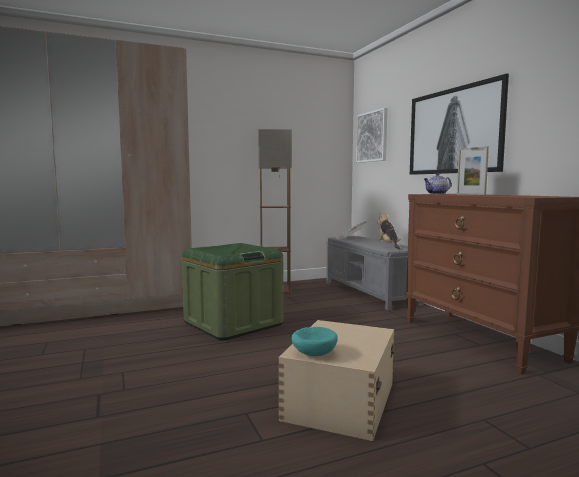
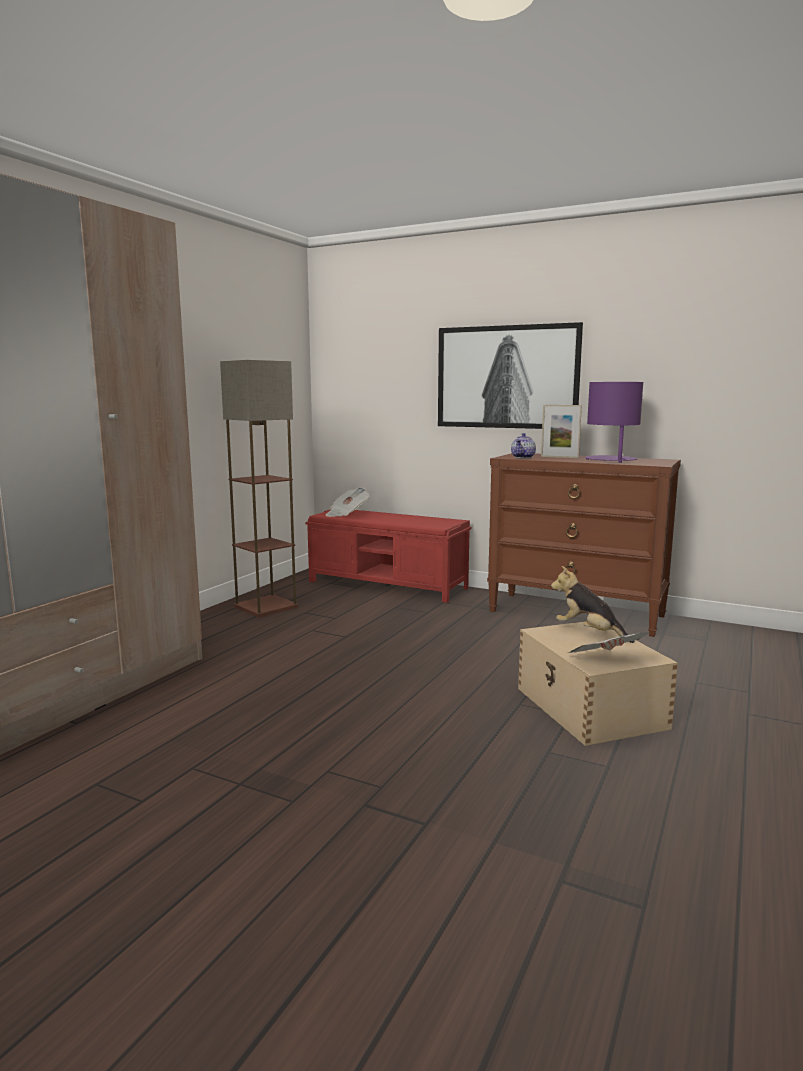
camera: 40 degrees left, 5 degrees up
green storage box [182,243,284,341] -> none
turquoise bowl [292,327,338,356] -> newspaper [568,633,650,653]
grey bench [326,236,424,310] -> red bench [305,509,471,603]
picture [356,108,387,163] -> none
plush toy [377,213,401,249] -> plush toy moved to [551,566,634,643]
none -> purple table lamp [585,382,643,463]

